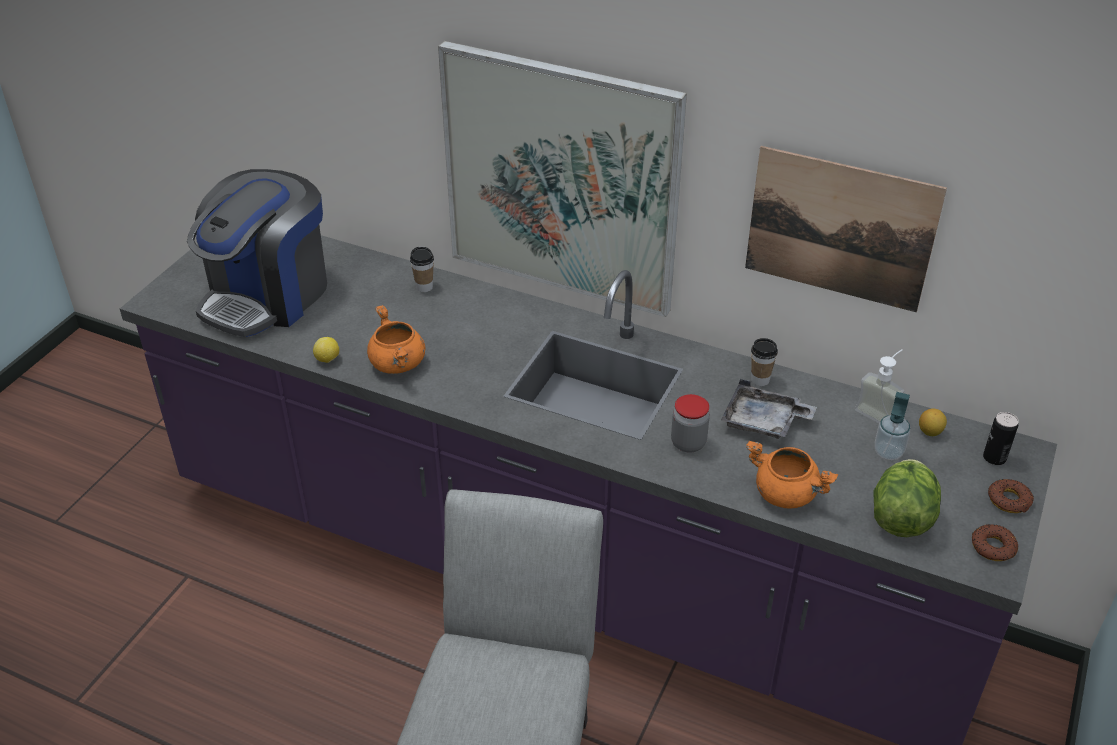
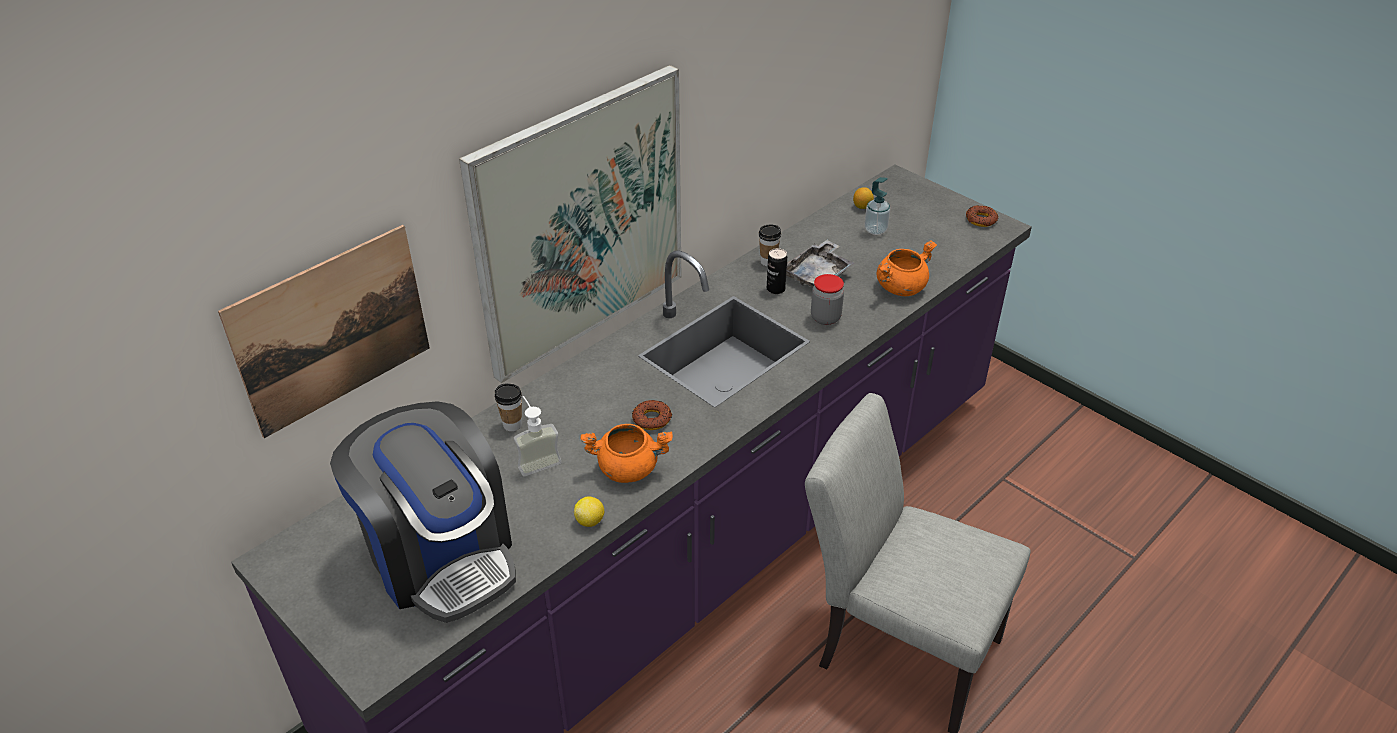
camera: 70 degrees left, 0 degrees up
picture [745,146,947,312] -> picture moved to [218,225,430,438]
soap dispenser [855,349,904,423] -> soap dispenser moved to [514,396,562,477]
lettuce [874,459,941,537] -> none
can [983,412,1019,465] -> can moved to [767,248,787,294]
donut [988,479,1034,513] -> donut moved to [632,400,672,430]

